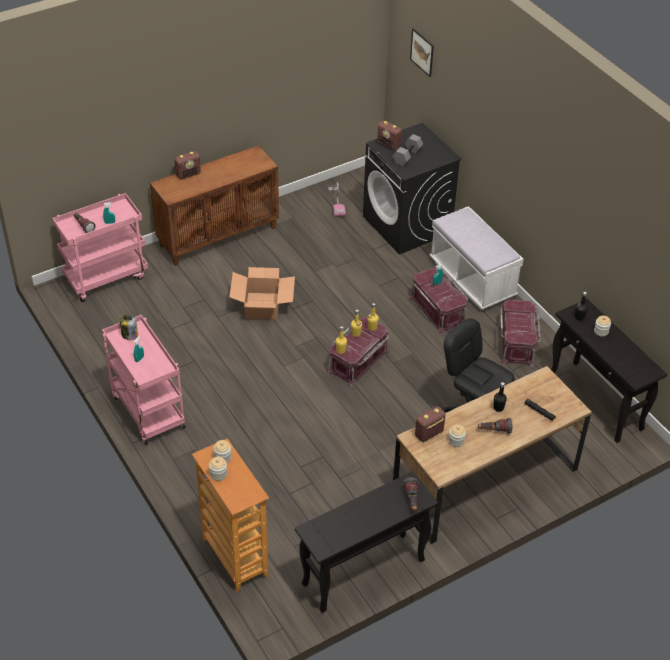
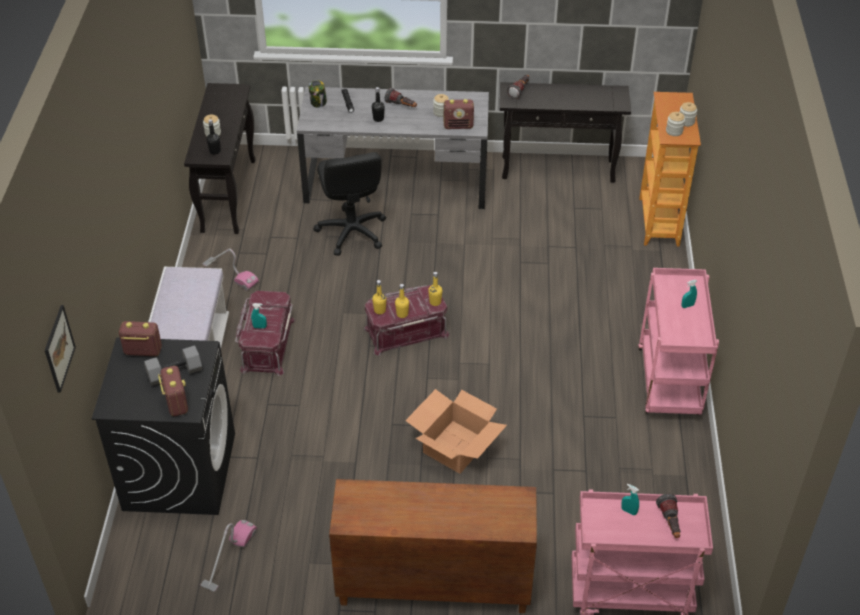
camera: 145 degrees left, 0 degrees up
jar [120,315,138,340] -> jar moved to [309,80,327,108]
radio [174,151,201,180] -> radio moved to [119,321,162,356]
brown desk [393,366,592,544] -> grey desk [297,87,489,209]
red storage box [499,300,541,367] -> vacuum cleaner [202,249,259,291]

